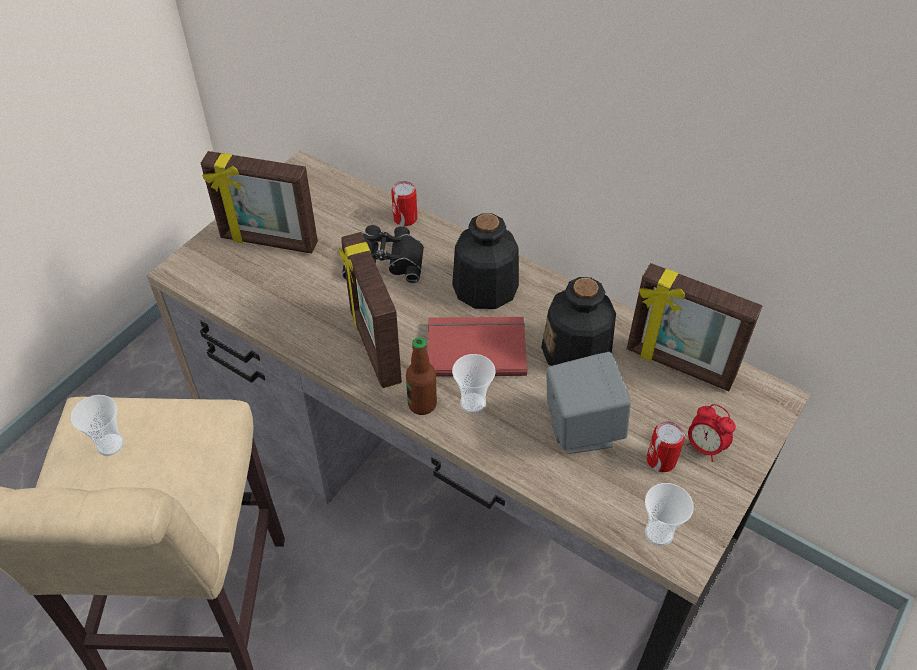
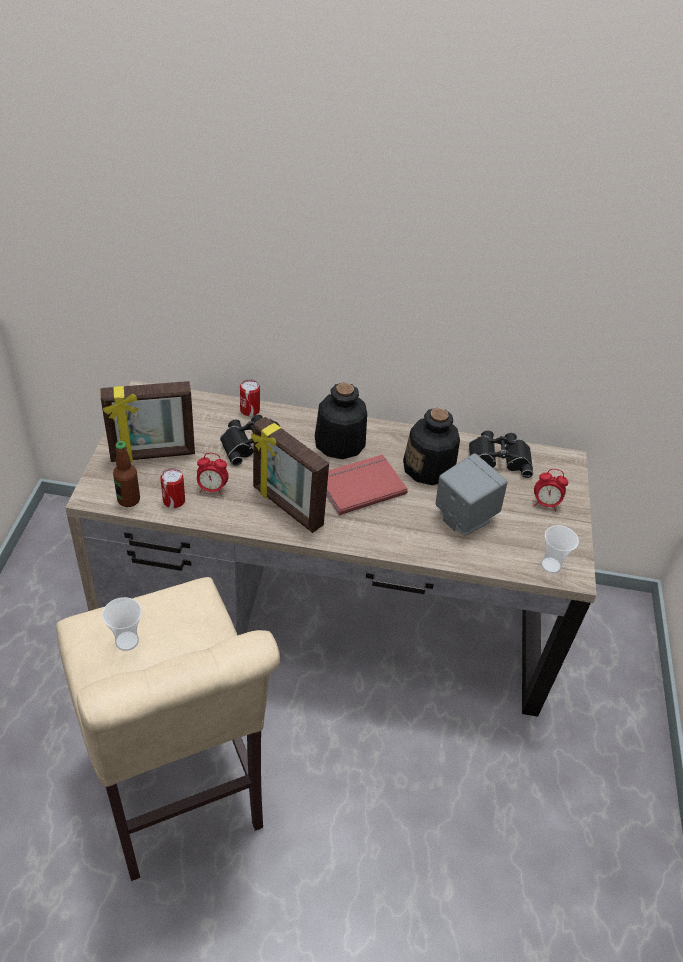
camera: 30 degrees left, 5 degrees down
bottle [406,337,437,415] -> bottle moved to [113,441,140,507]
cup [452,354,496,414] -> none
picture frame [627,263,762,391] -> black binoculars [469,431,533,478]
can [646,421,685,472] -> can moved to [160,468,185,508]
none -> alarm clock [197,453,228,495]

